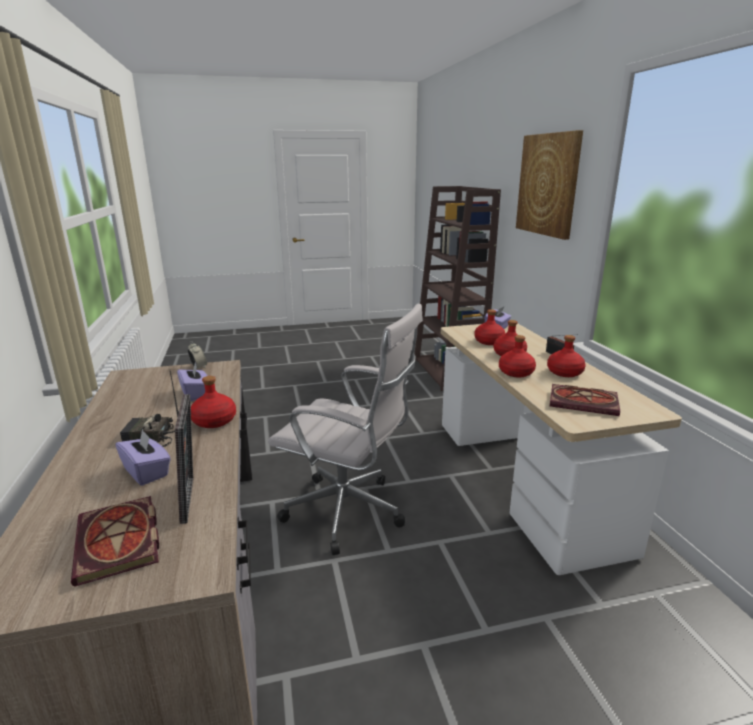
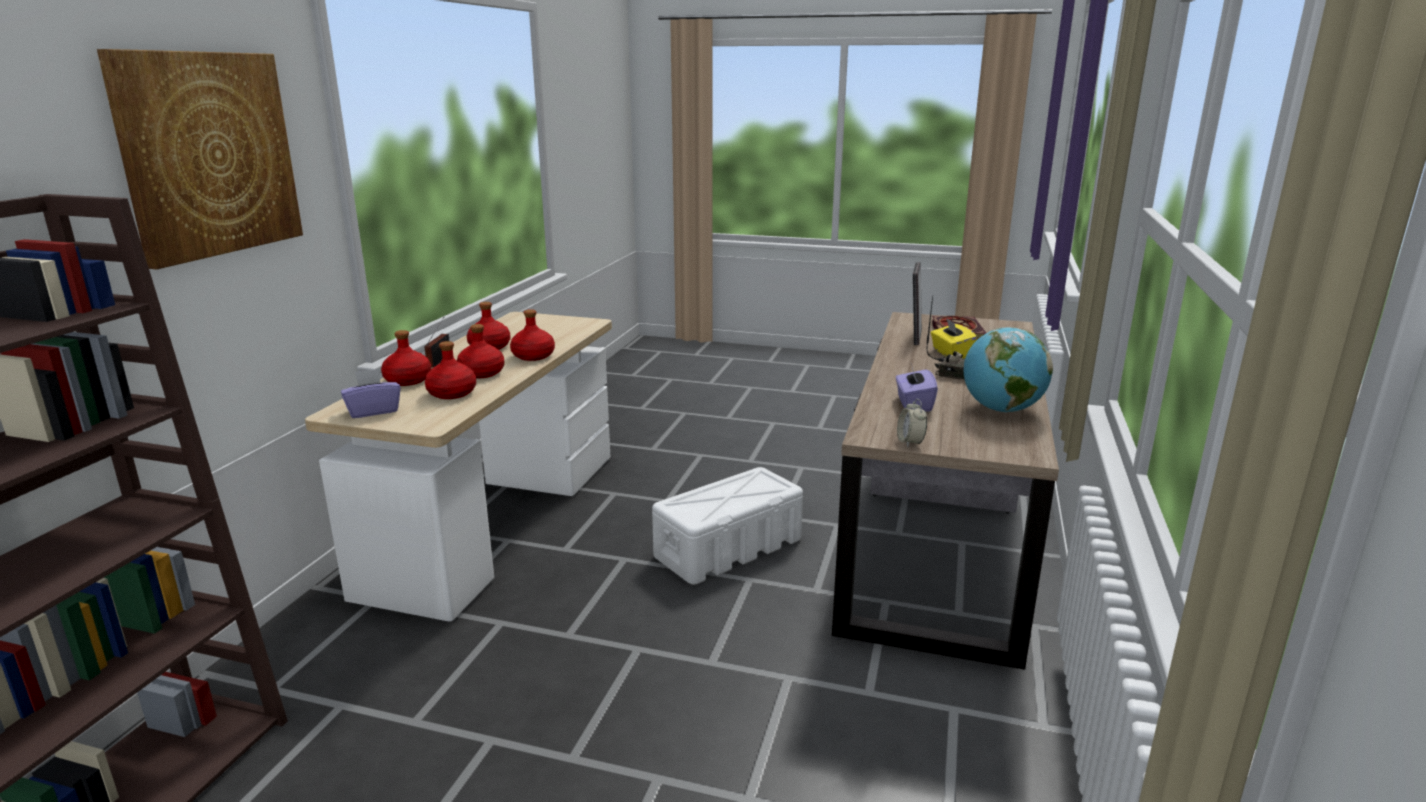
camera: 150 degrees left, 0 degrees up
purple tissue box [115,429,171,486] -> yellow tissue box [931,319,977,358]
red bottle [191,376,236,428] -> red bottle moved to [381,330,432,386]
white office chair [268,303,423,555] -> white storage box [652,467,803,585]
book [550,384,620,416] -> none
none -> globe [963,327,1053,412]

